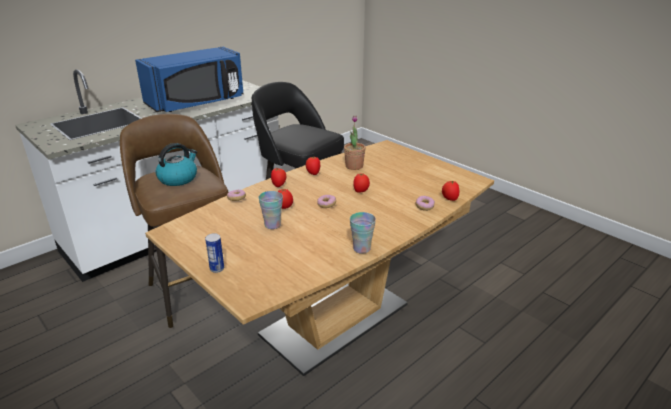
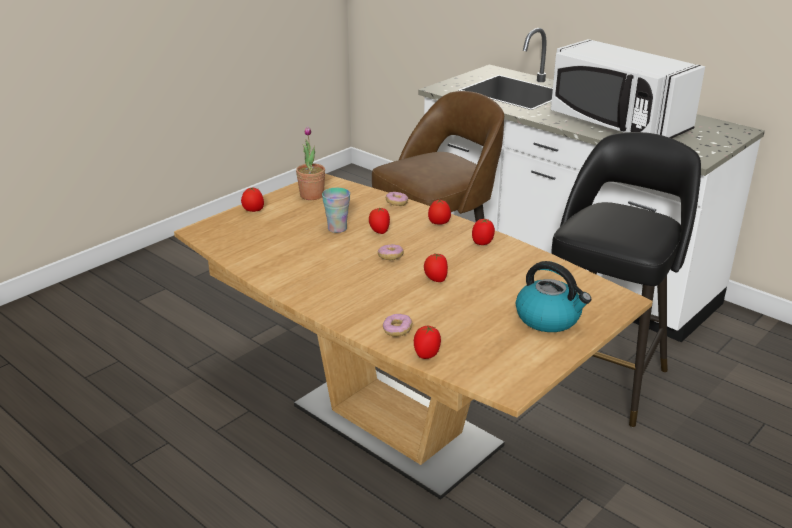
camera: 85 degrees right, 0 degrees up
blue microwave [135,47,244,112] -> white microwave [551,39,705,138]
kettle [156,143,197,186] -> kettle moved to [516,261,591,332]
can [205,233,224,273] -> tomato [241,187,264,212]
potted plant [344,116,366,170] -> potted plant moved to [296,126,325,200]
cup [350,212,376,254] -> none

